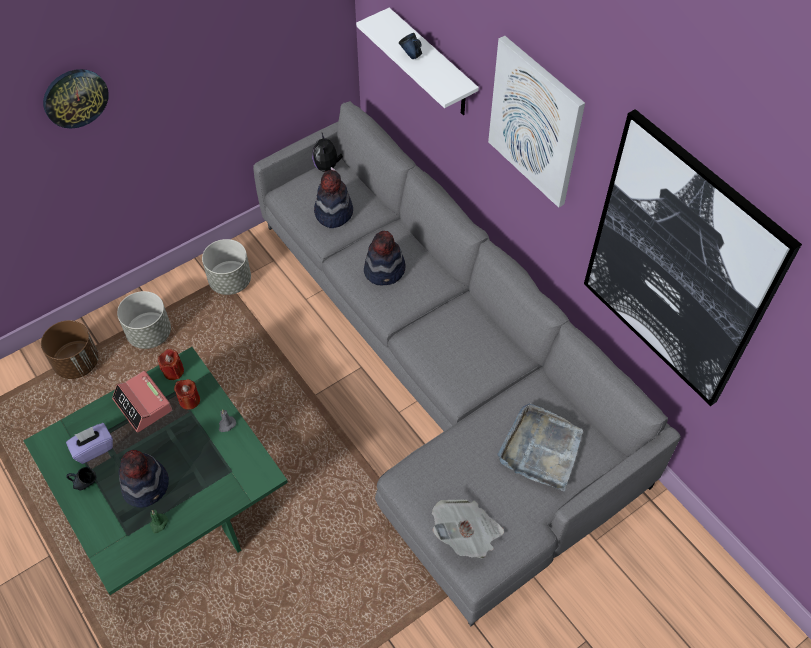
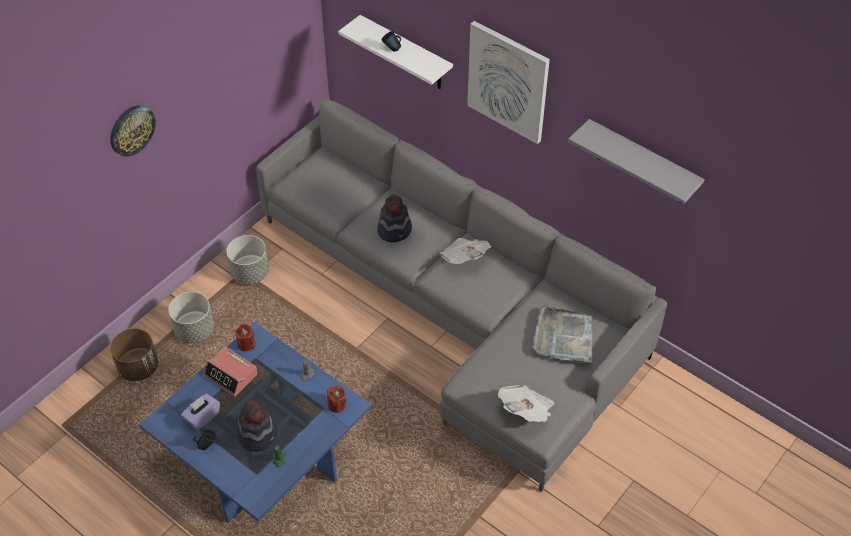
camera: 15 degrees left, 5 degrees down
green coffee table [23,347,288,595] -> blue coffee table [139,322,372,523]
red candle [174,379,200,410] -> red candle moved to [327,385,346,413]
plush toy [312,133,343,172] -> none
hat [314,170,353,228] -> none
picture [584,109,802,406] -> grey shelf [568,119,705,204]
none -> newspaper [439,238,491,264]

